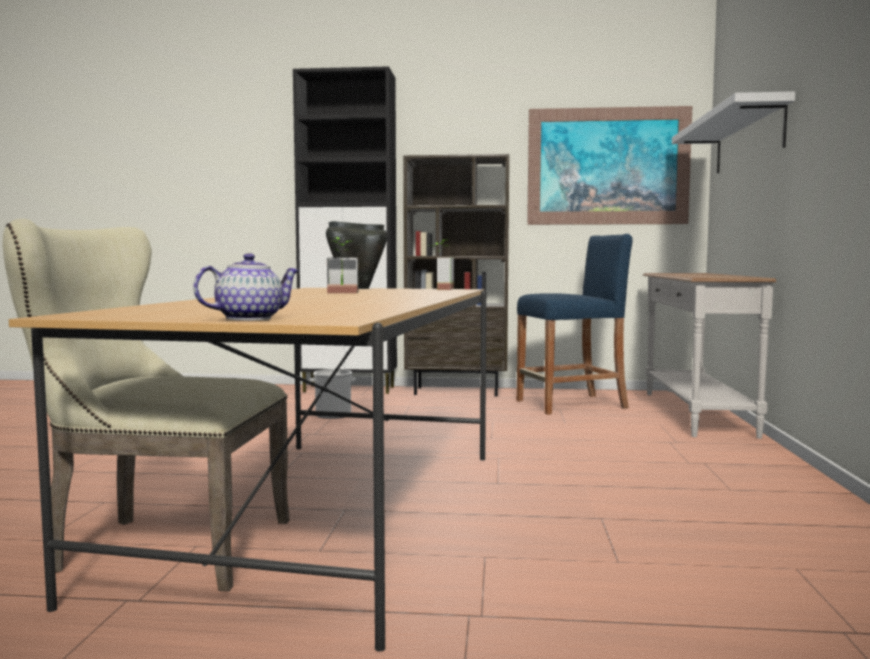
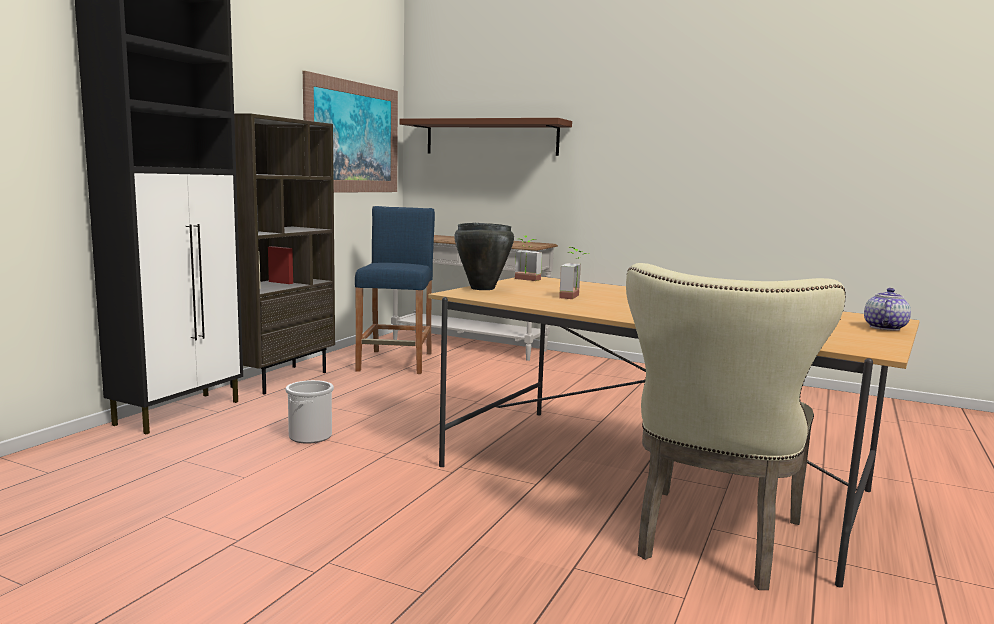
camera: 70 degrees left, 5 degrees up
teapot [193,253,300,320] -> teapot turned 45 degrees clockwise [864,288,911,331]
white shelf [672,91,795,173] -> brown shelf [400,118,572,156]

